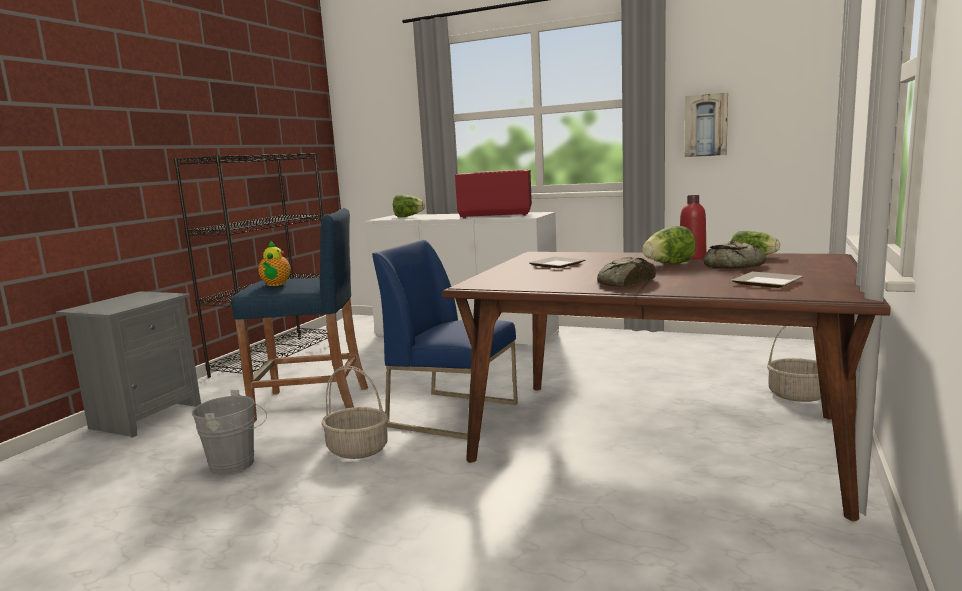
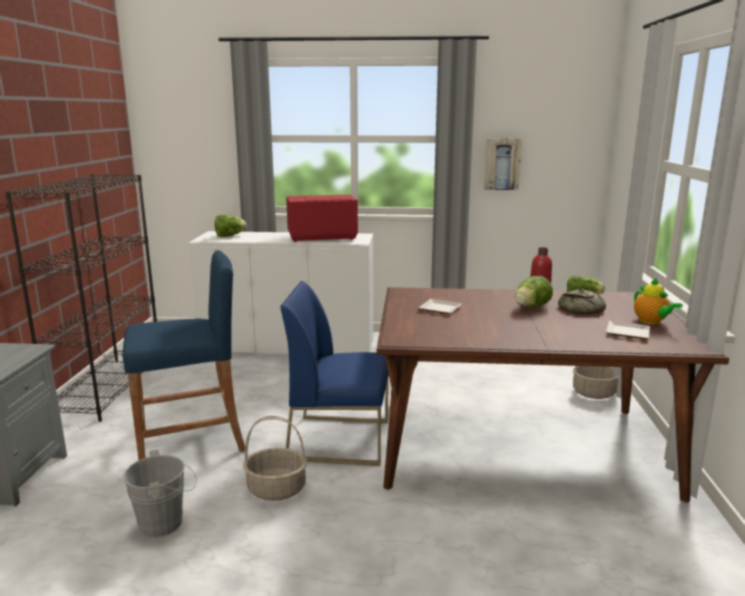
camera: 20 degrees left, 5 degrees up
teapot [258,240,291,286] -> teapot moved to [634,278,683,324]
bread [597,257,656,287] -> none

